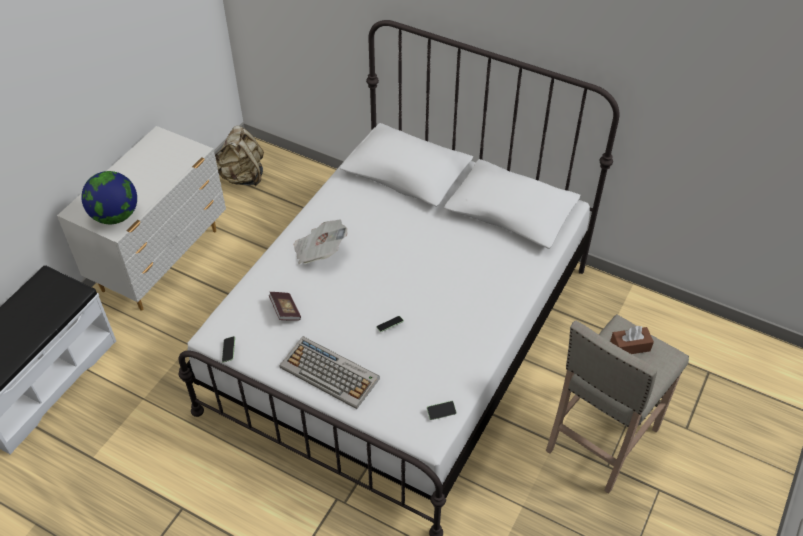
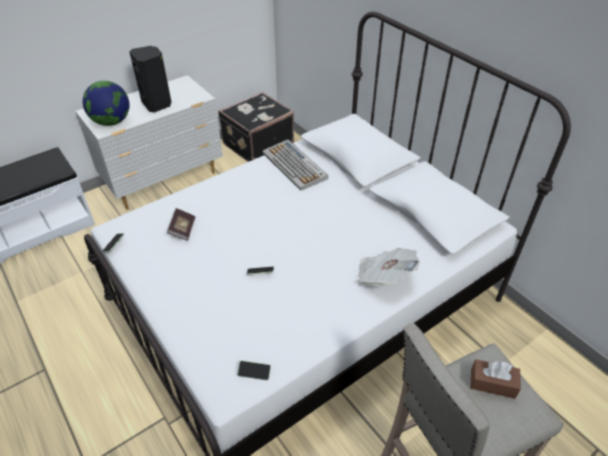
camera: 25 degrees right, 5 degrees down
beige backpack [215,126,264,186] -> black suitcase [218,92,294,162]
keyboard [279,336,380,409] -> keyboard moved to [262,140,328,191]
newspaper [293,219,347,264] -> newspaper moved to [357,248,420,287]
none -> black speaker [129,46,172,112]

